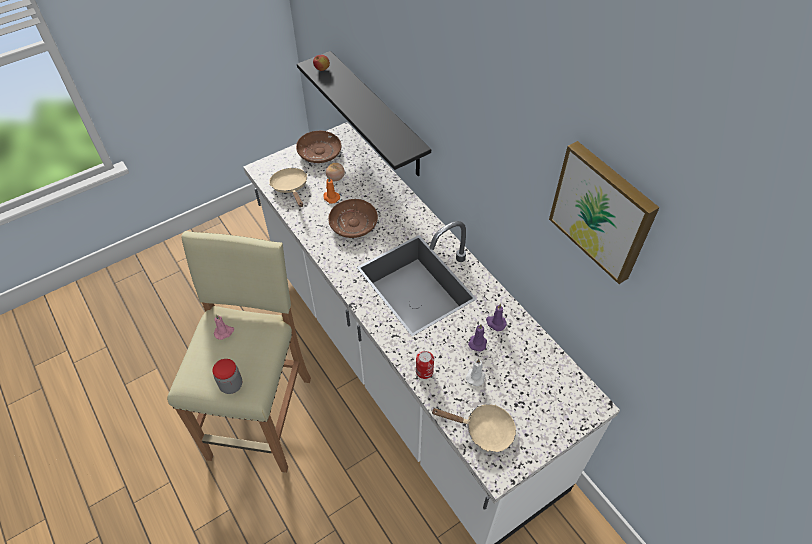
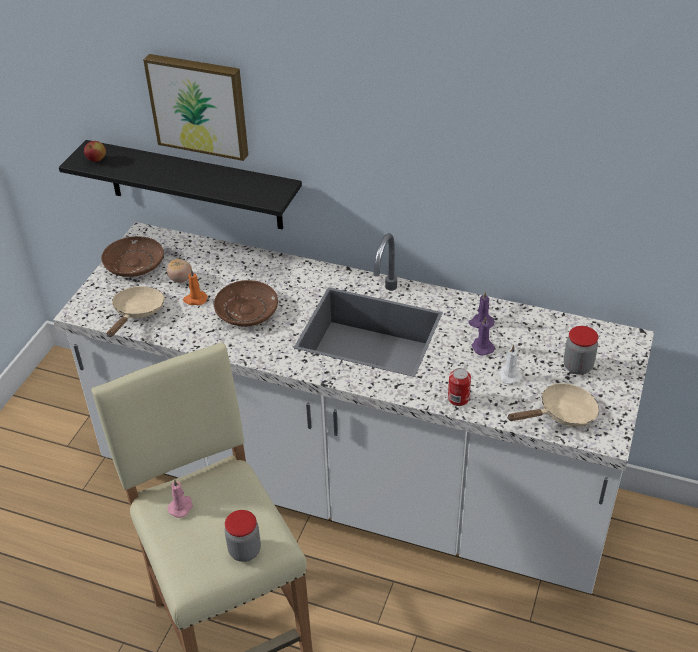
camera: 35 degrees left, 10 degrees down
beige frying pan [269,168,307,207] -> beige frying pan turned 75 degrees clockwise [107,286,165,337]
picture [549,141,660,284] -> picture moved to [143,54,248,161]
none -> jar [564,326,598,375]

